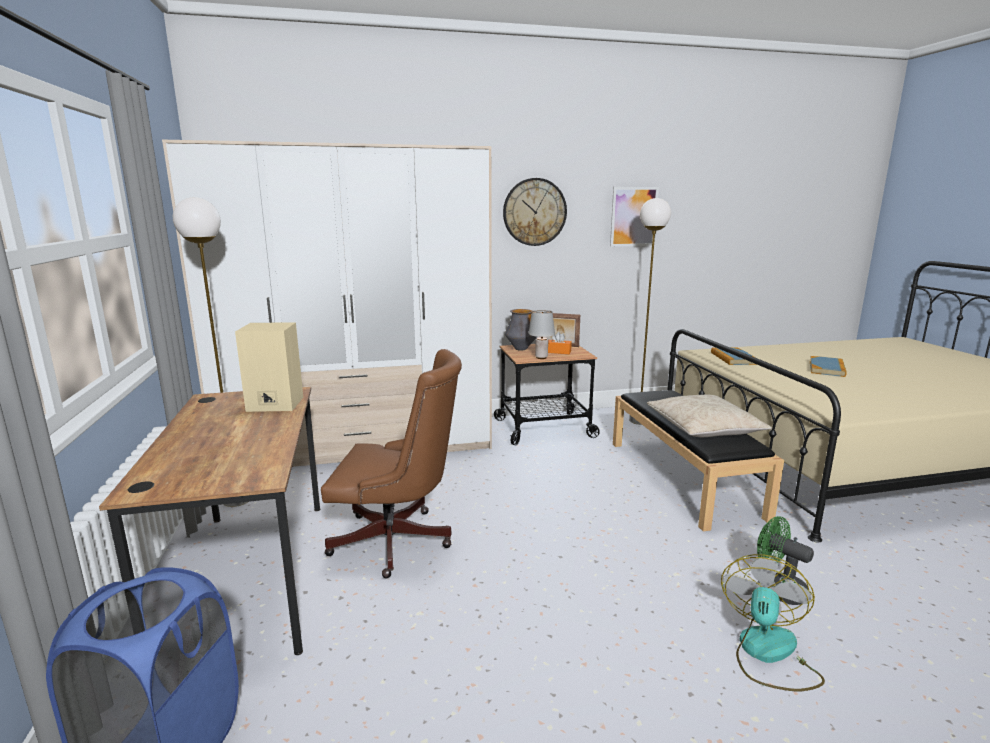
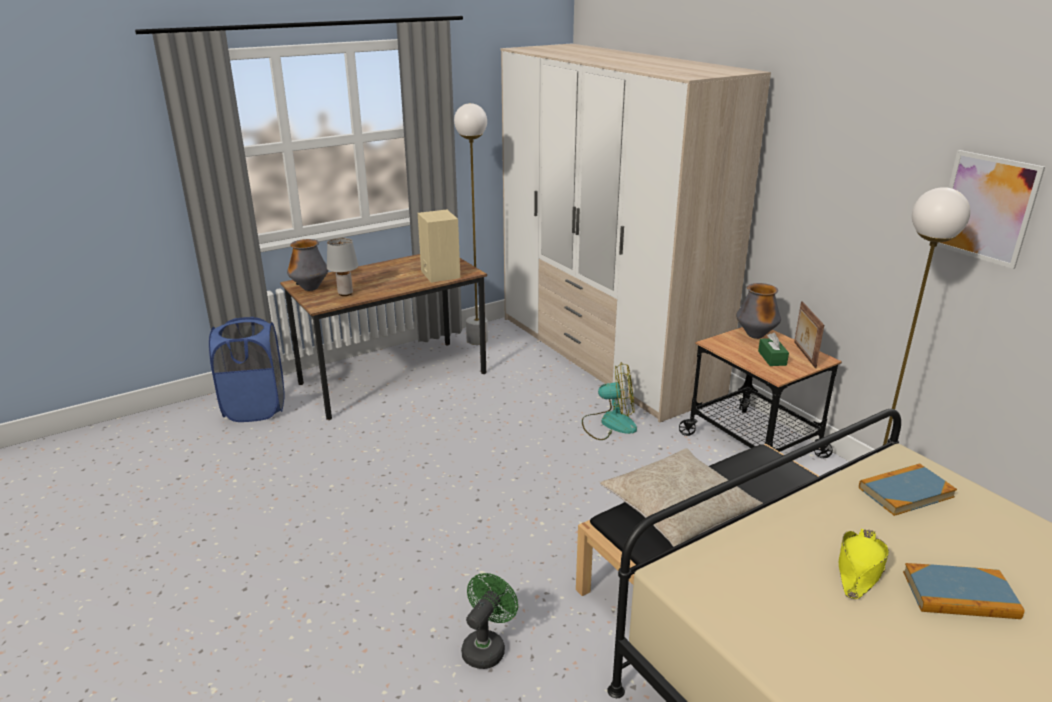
camera: 70 degrees right, 10 degrees up
brown office chair [321,349,462,578] -> none
wall clock [503,178,567,246] -> none
grey table lamp [529,310,555,359] -> grey table lamp moved to [327,238,358,296]
orange tissue box [548,332,572,354] -> green tissue box [758,333,789,366]
fan [721,554,825,691] -> fan moved to [582,362,637,440]
none -> vase [287,239,329,291]
none -> yellow hat [839,529,889,599]

